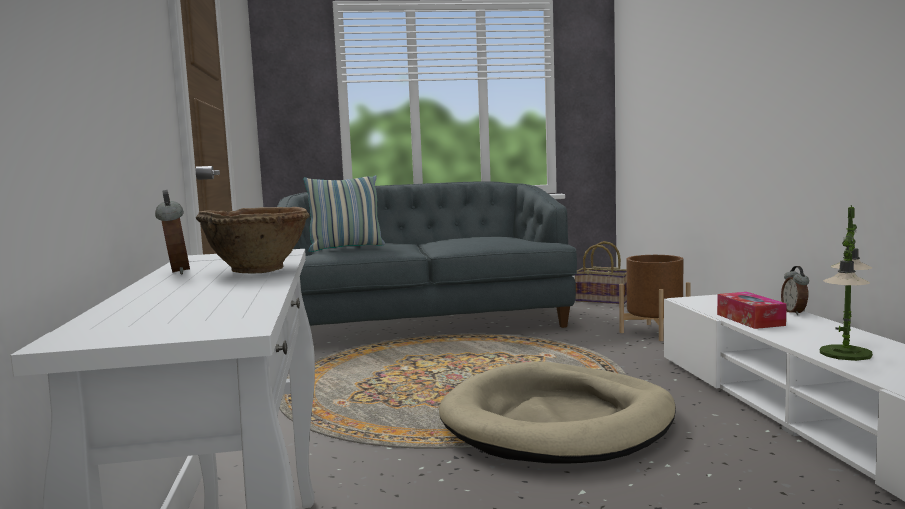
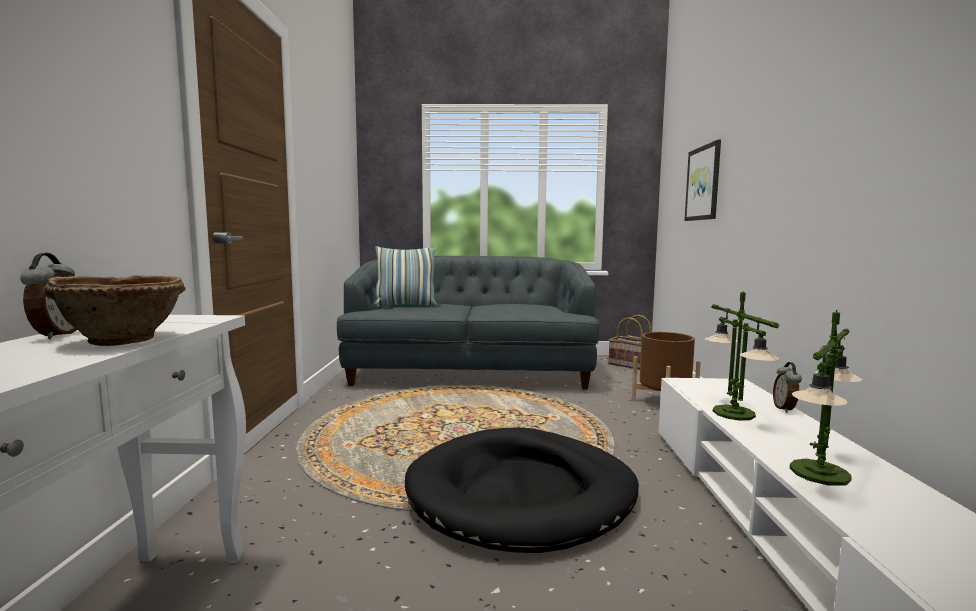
camera: 10 degrees right, 0 degrees up
beige dog bed [439,361,676,464] -> black dog bed [405,427,639,553]
tissue box [717,292,787,329] -> table lamp [705,291,780,421]
none -> picture [685,139,721,221]

